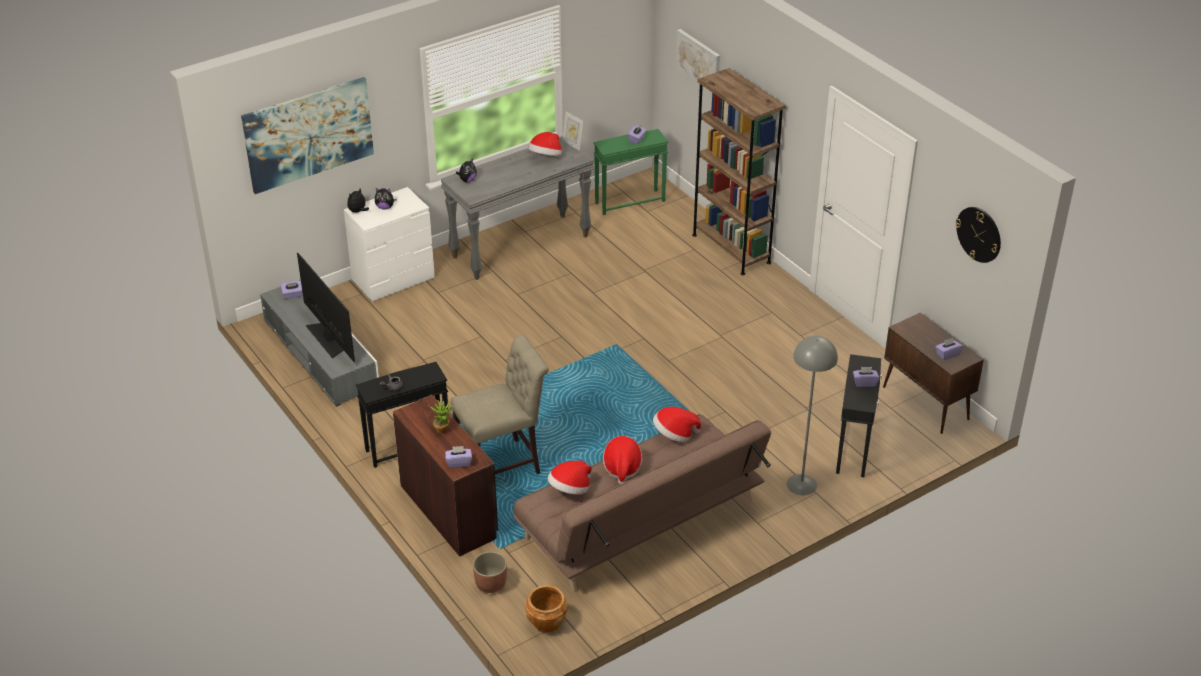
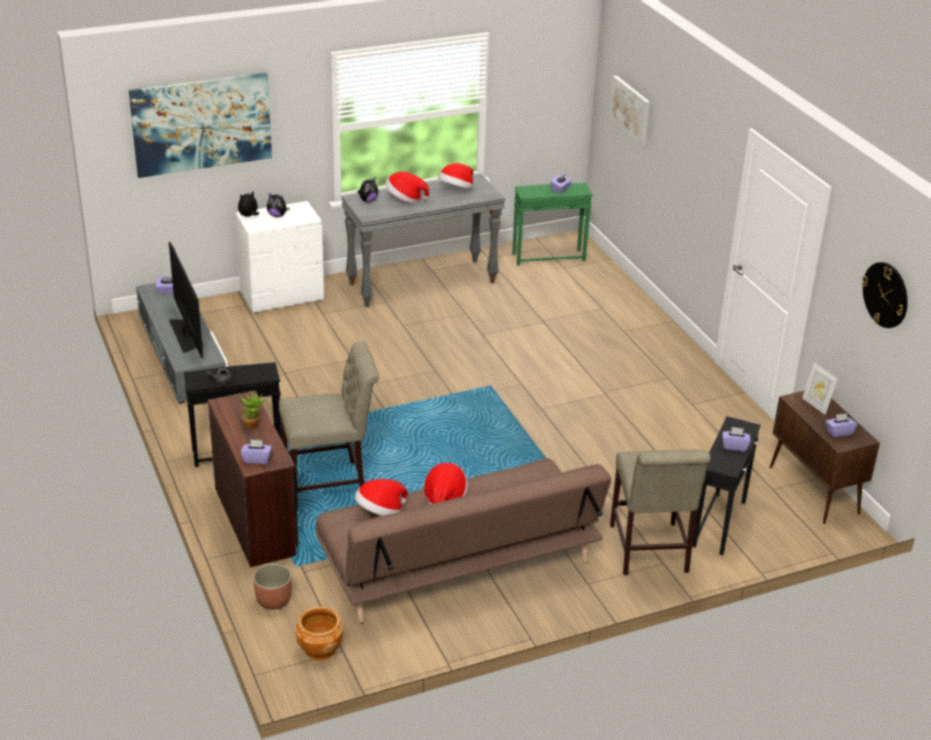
camera: 10 degrees right, 5 degrees down
picture frame [562,111,583,151] -> picture frame moved to [802,363,837,415]
hat [653,407,701,442] -> hat moved to [385,172,429,204]
brown bookcase [692,68,786,275] -> none
grey floor lamp [787,336,838,495] -> beige chair [610,450,711,575]

